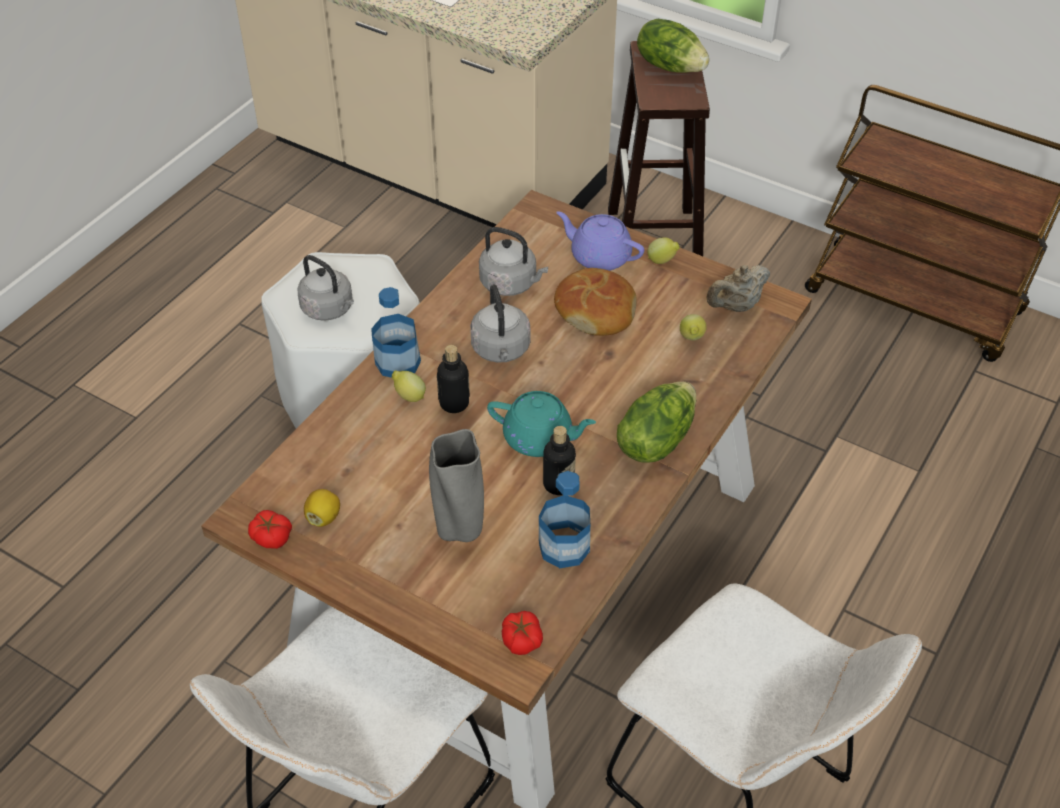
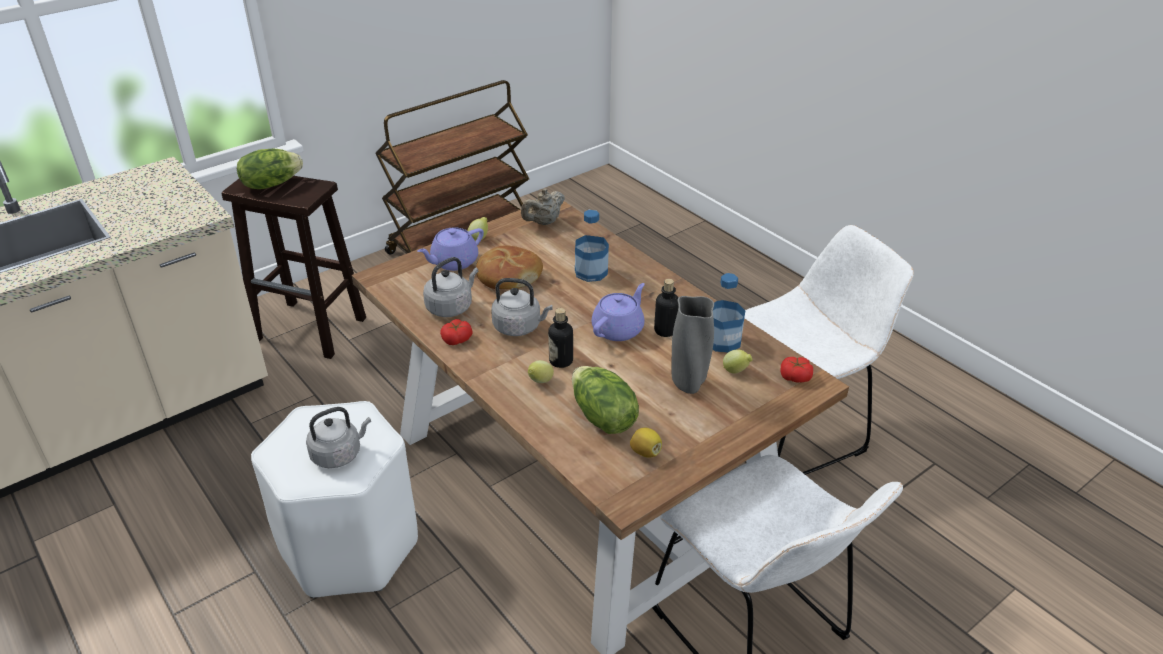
camera: 70 degrees left, 10 degrees down
tomato [248,510,292,549] -> tomato moved to [440,319,473,345]
bottle [371,287,421,378] -> bottle moved to [575,210,609,282]
turquoise teapot [487,391,596,457] -> purple teapot [591,283,645,341]
lettuce [617,382,696,463] -> lettuce moved to [572,366,639,434]
lemon [680,314,707,341] -> lemon moved to [723,350,753,374]
beige teapot [707,265,770,312] -> beige teapot turned 60 degrees clockwise [521,188,565,225]

